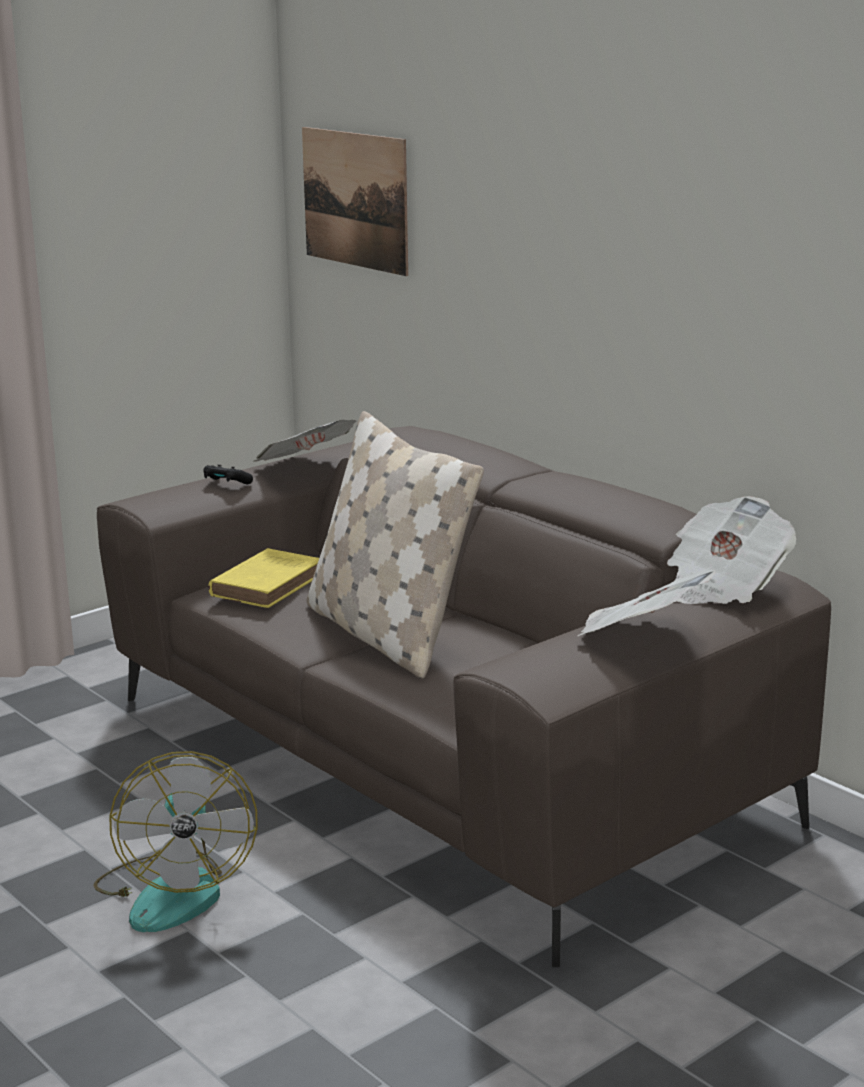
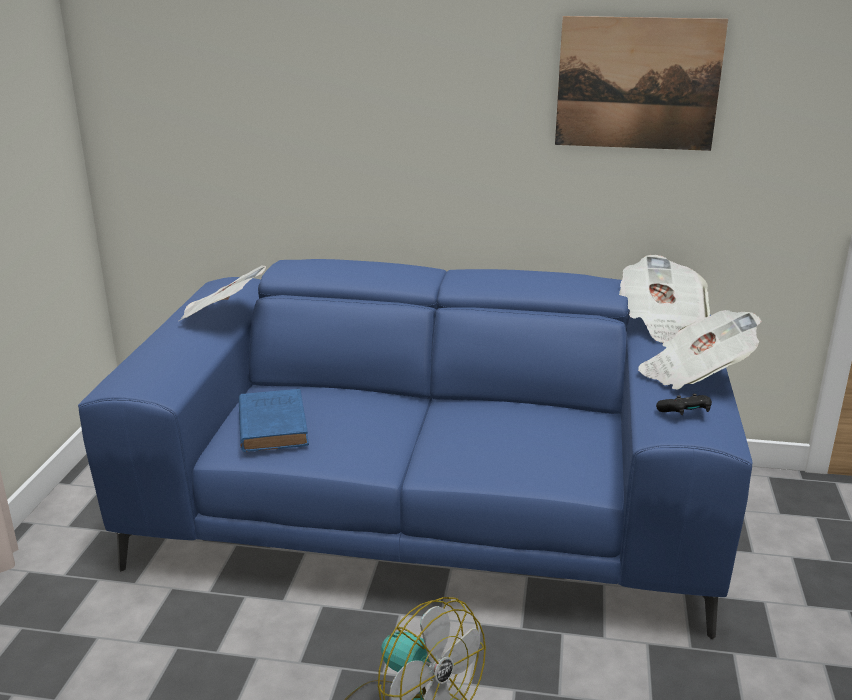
camera: 40 degrees left, 5 degrees up
brown sofa [97,426,831,967] -> blue sofa [78,259,753,639]
black game controller [203,464,253,484] -> black game controller moved to [656,394,712,415]
yellow book [209,548,319,608] -> blue book [239,389,309,452]
picture [302,127,408,276] -> picture moved to [555,16,728,151]
beige pillow [307,411,484,679] -> none

